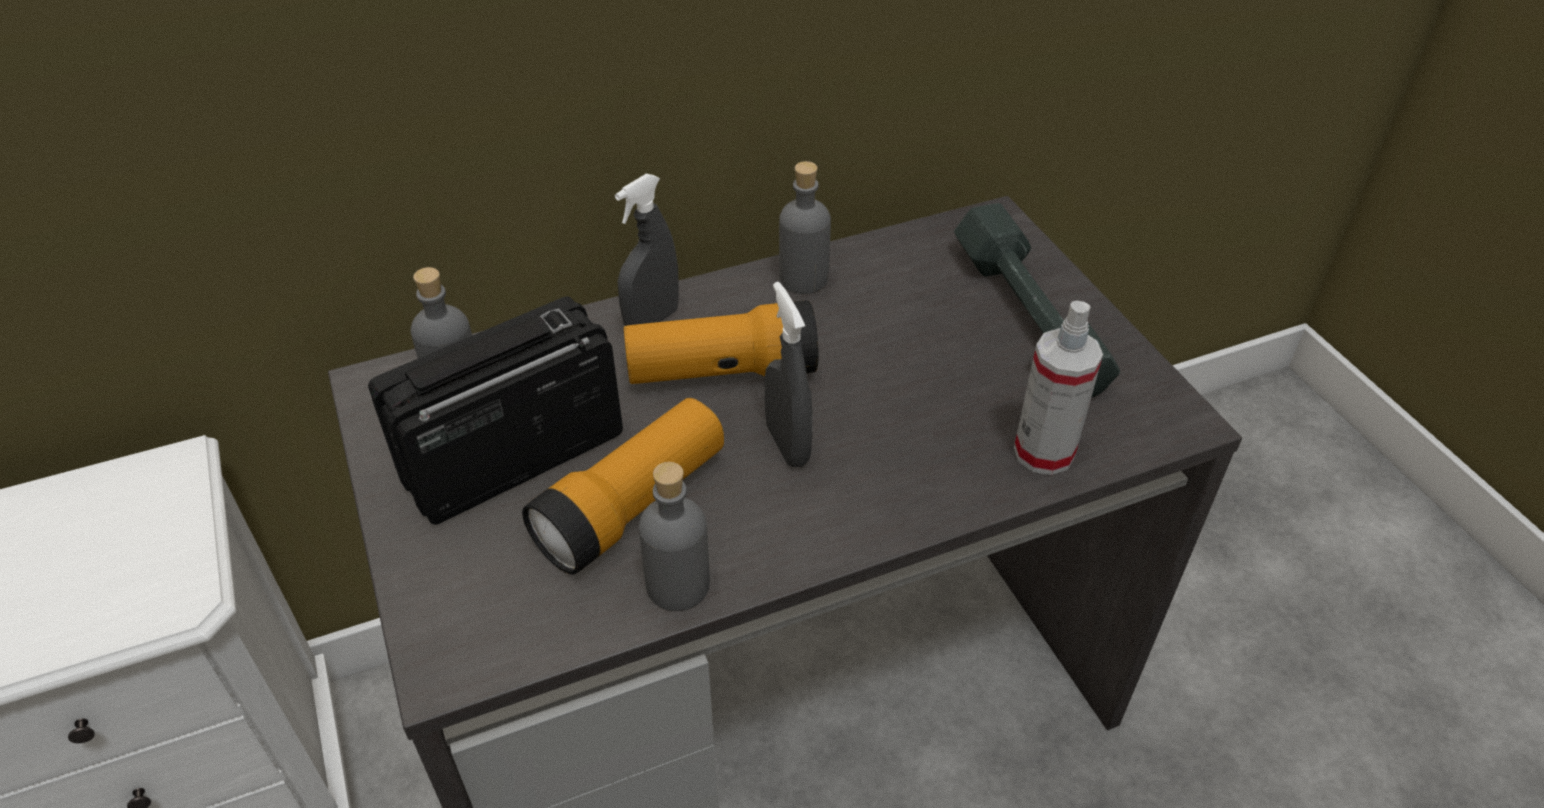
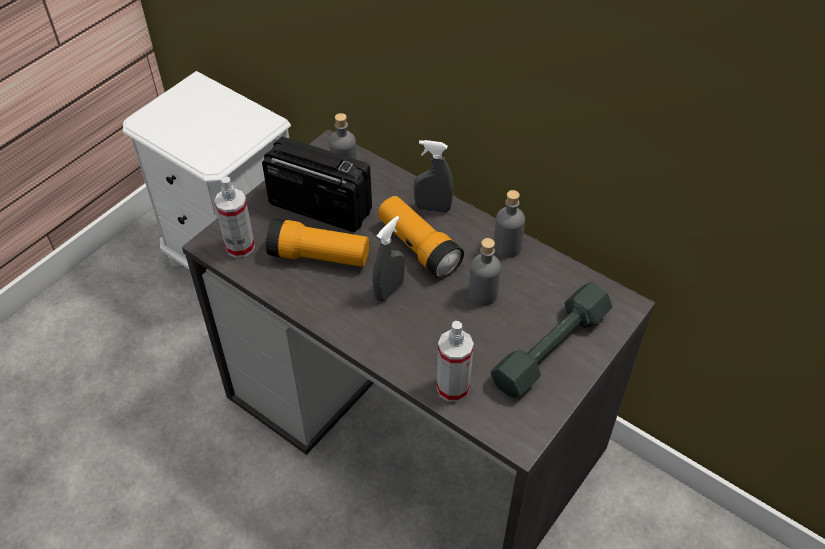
camera: 60 degrees right, 5 degrees up
grey bottle [639,462,710,611] -> grey bottle moved to [469,238,501,306]
none -> spray bottle [214,177,255,258]

